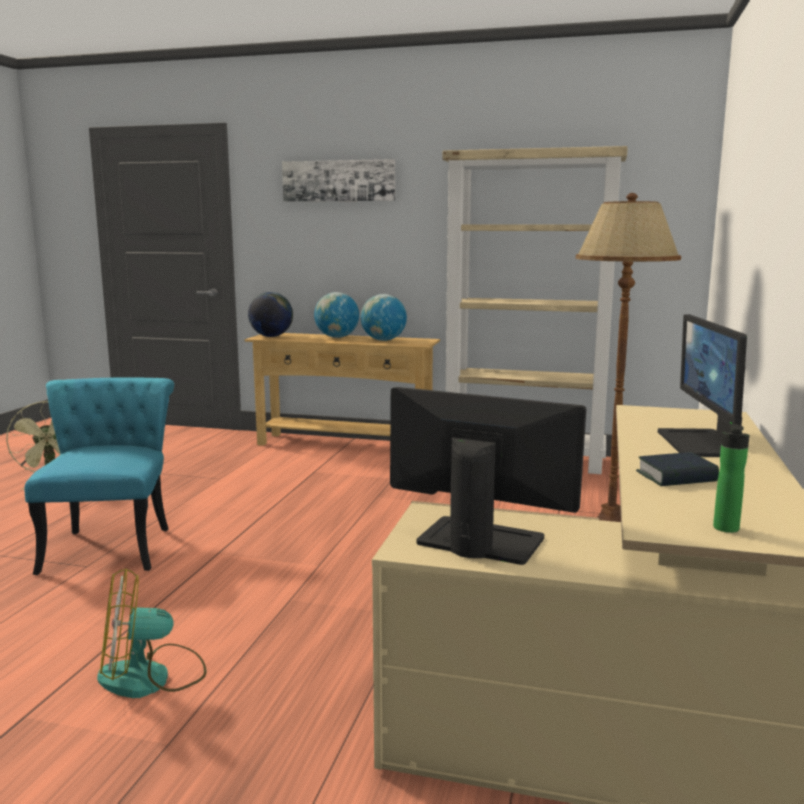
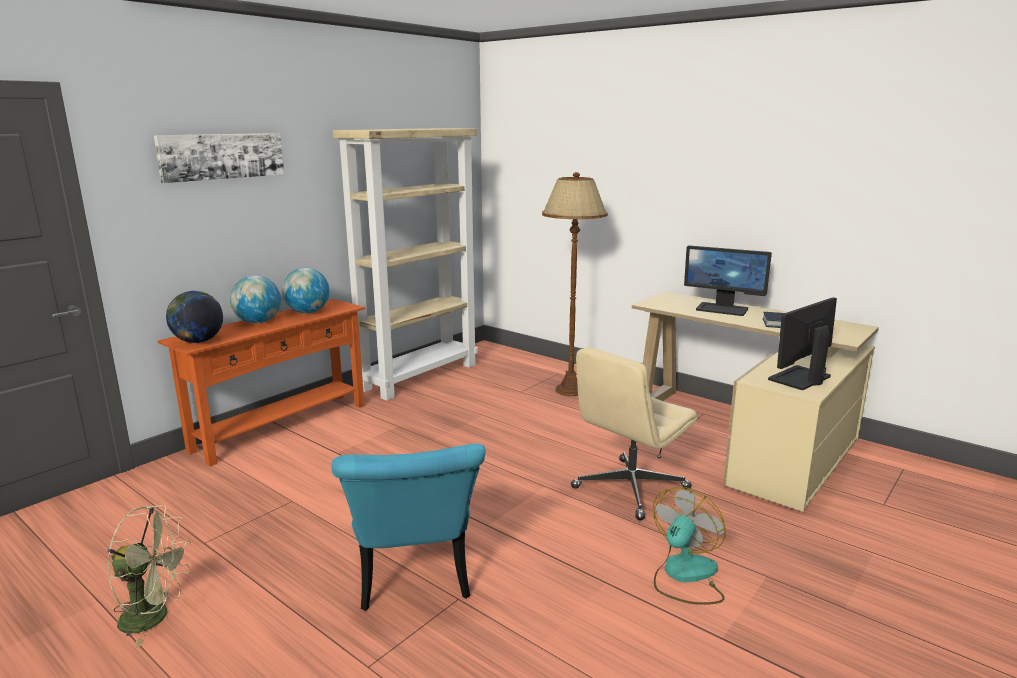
camera: 65 degrees left, 5 degrees up
turquoise chair [24,377,174,575] -> turquoise chair turned 120 degrees counterclockwise [331,444,485,611]
fan [97,568,207,698] -> fan turned 150 degrees counterclockwise [653,487,726,605]
beige console table [245,333,440,446] -> orange console table [158,299,365,467]
bottle [713,424,749,533] -> none
none -> beige office chair [571,347,698,521]

